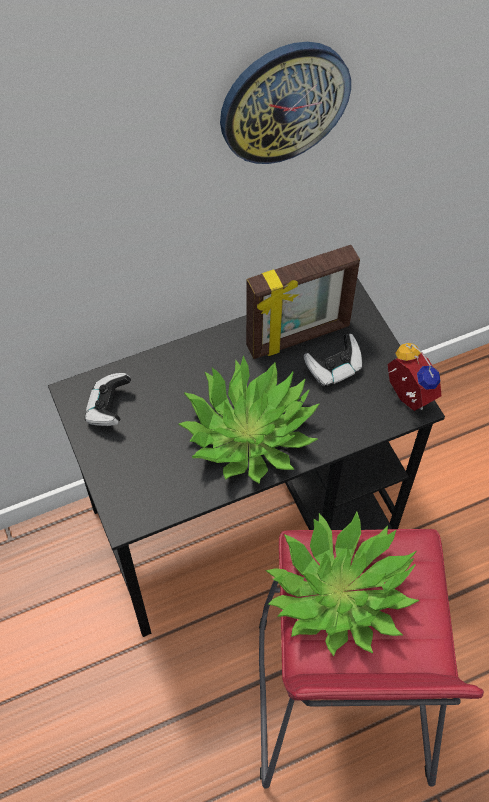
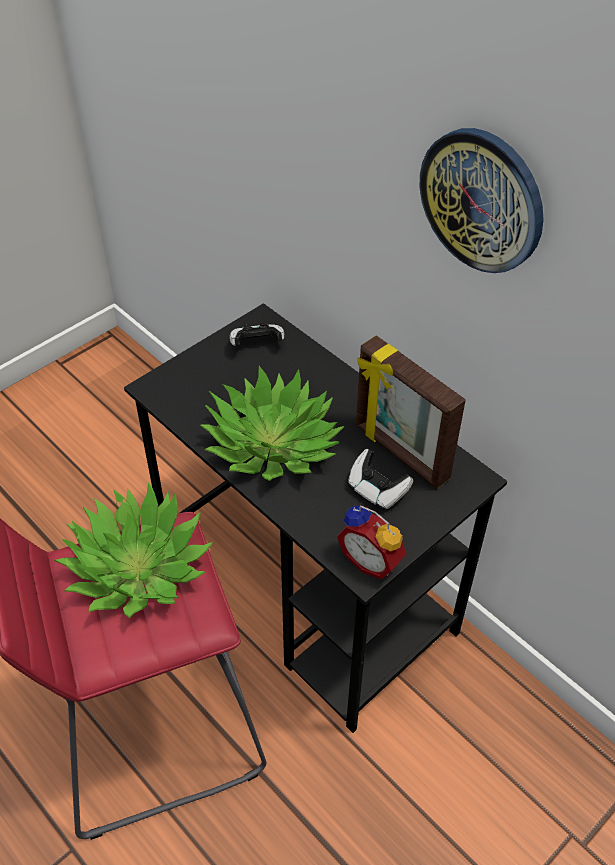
camera: 70 degrees right, 10 degrees down
alarm clock [387,343,442,411] -> alarm clock turned 90 degrees clockwise [337,505,406,579]

